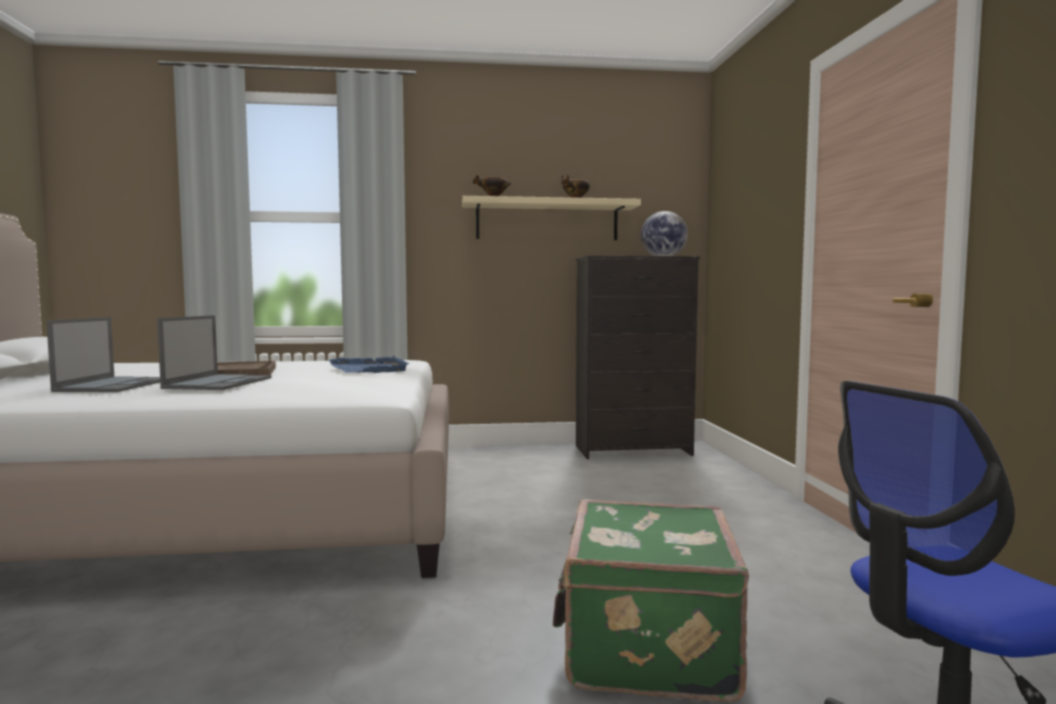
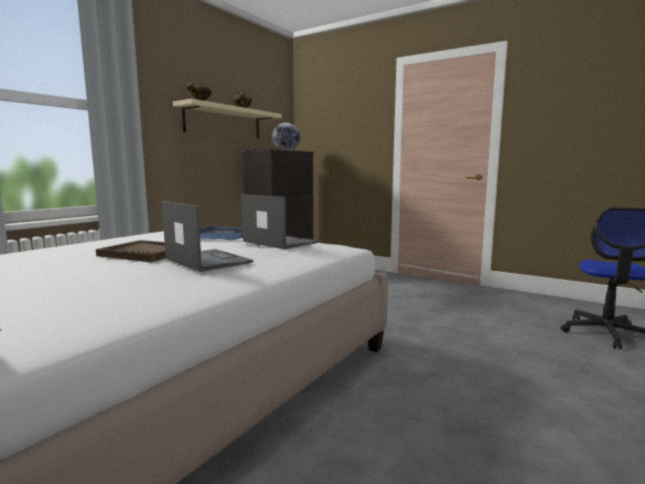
camera: 50 degrees left, 5 degrees up
laptop [46,317,160,392] -> laptop moved to [241,194,318,249]
green suitcase [553,499,749,702] -> none

